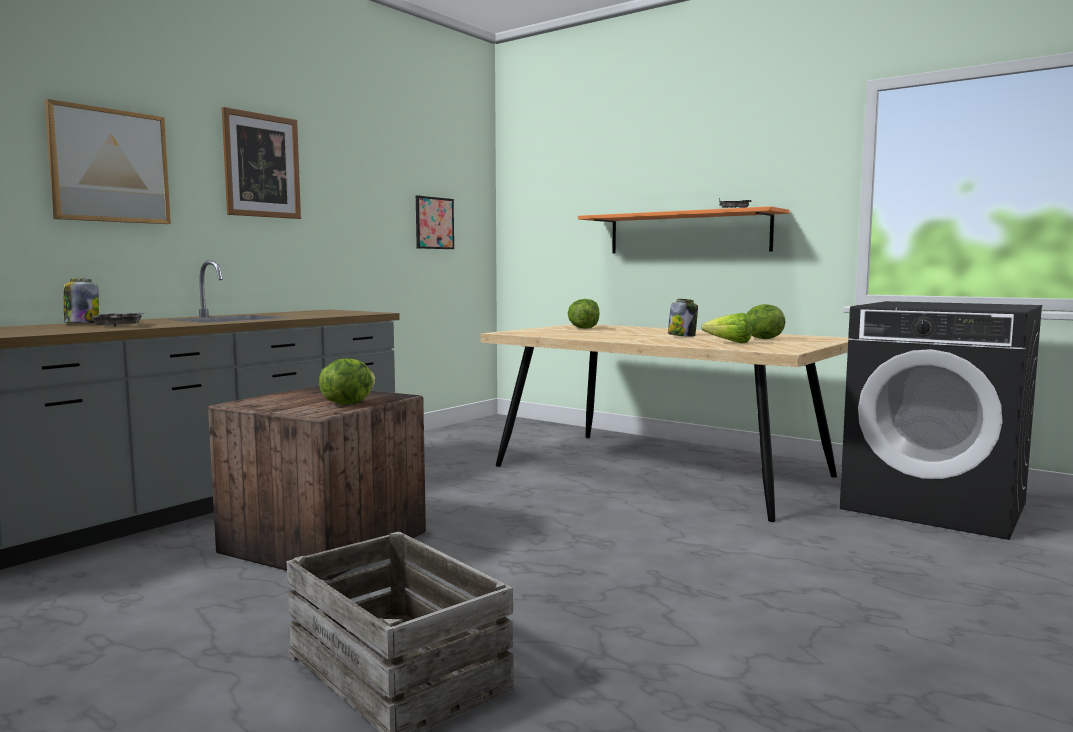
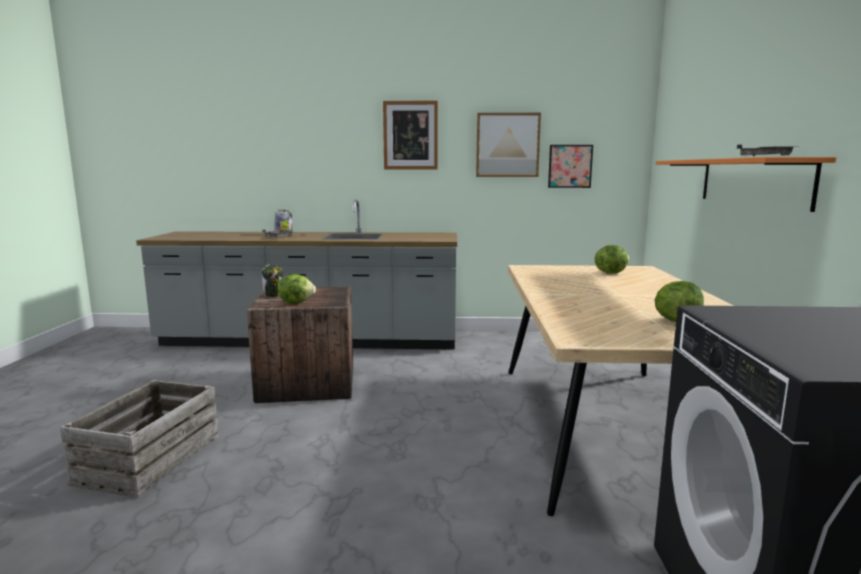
camera: 55 degrees right, 5 degrees up
picture [44,99,171,224] -> picture moved to [476,113,541,177]
jar [668,299,698,337] -> jar moved to [261,264,283,297]
lettuce [701,313,752,343] -> none

